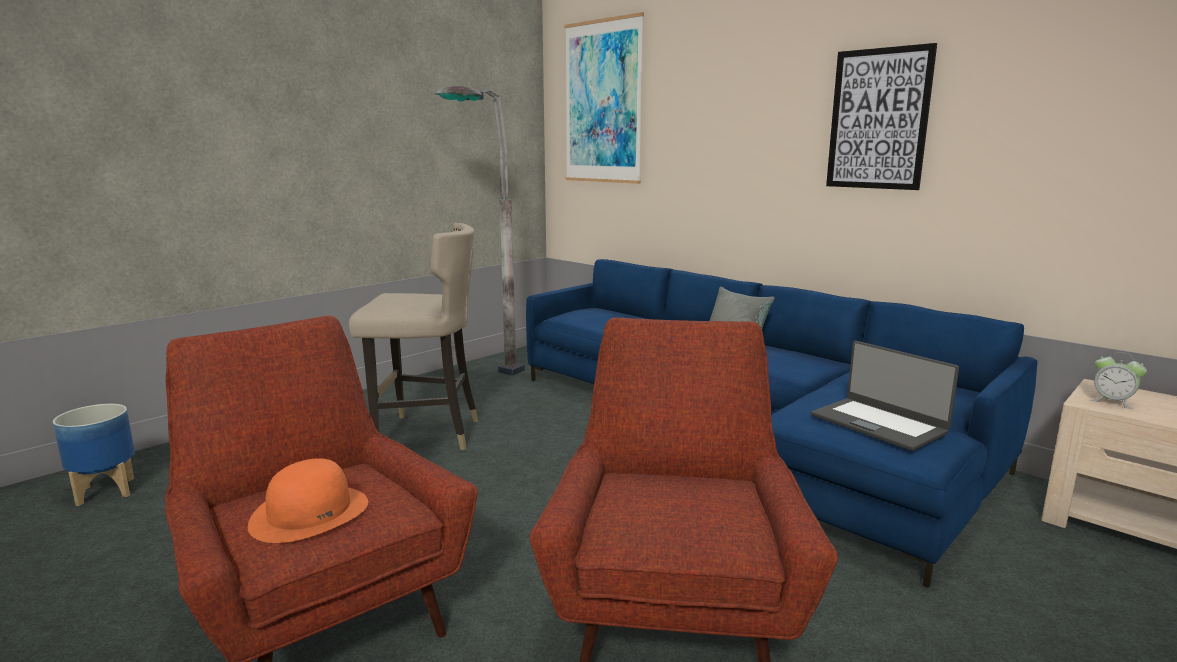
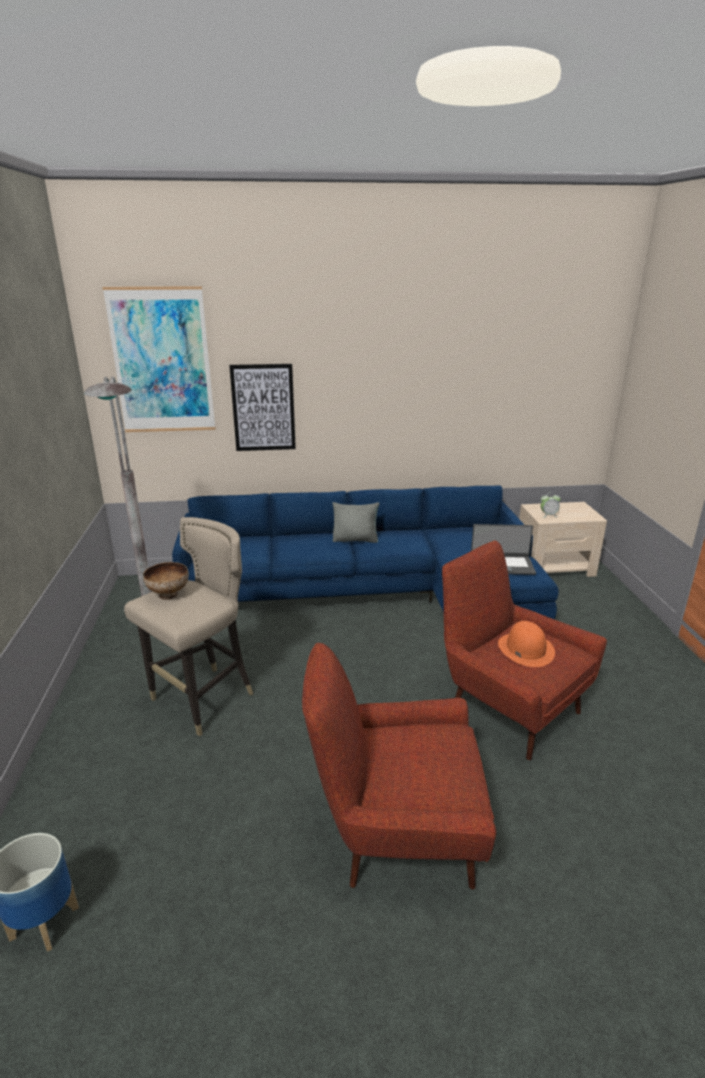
camera: 50 degrees left, 10 degrees up
orange hat [248,458,368,543] -> orange hat moved to [498,621,555,667]
picture [826,43,937,190] -> picture moved to [229,364,296,451]
none -> bowl [143,562,189,600]

